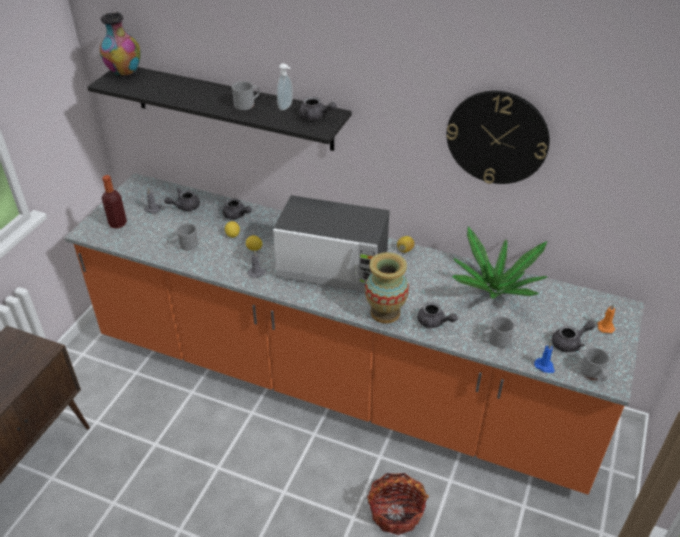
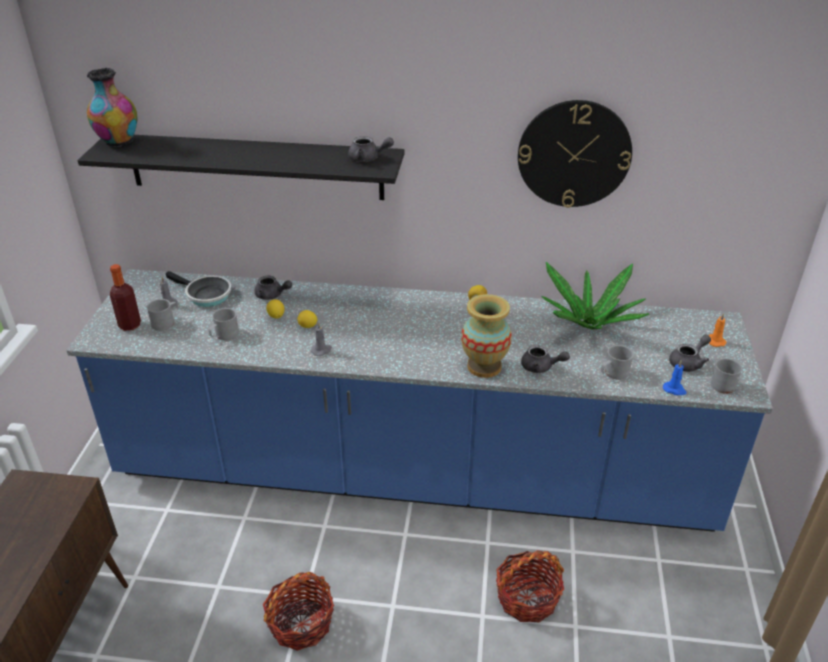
camera: 15 degrees left, 5 degrees down
orange counter [65,173,644,495] -> blue counter [66,269,773,532]
grey teapot [164,188,200,211] -> frying pan [166,271,232,307]
grey mug [232,81,260,110] -> grey mug moved to [146,299,178,331]
microwave [273,195,390,292] -> none
soap dispenser [277,63,293,110] -> none
none -> basket [263,572,334,651]

